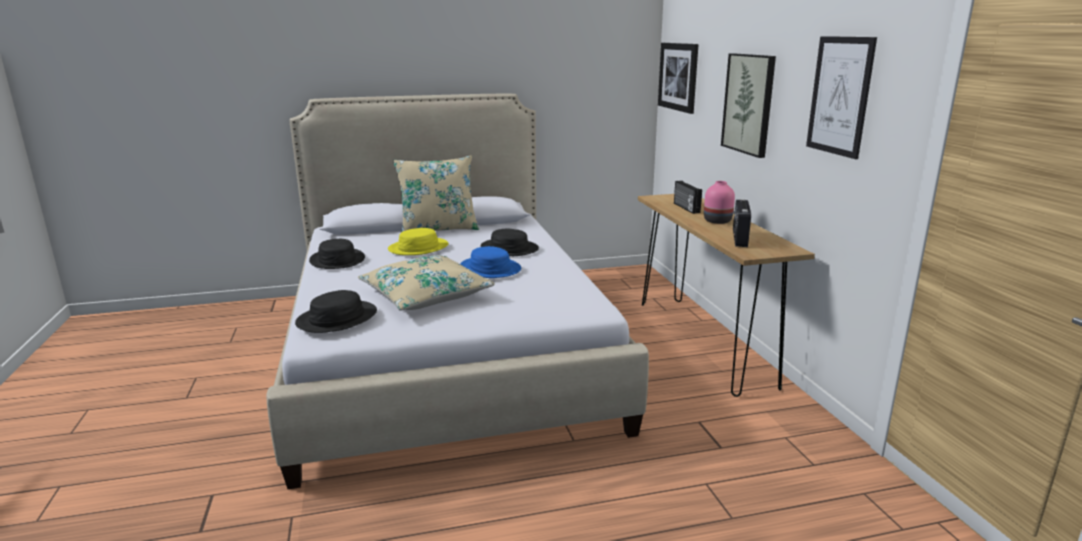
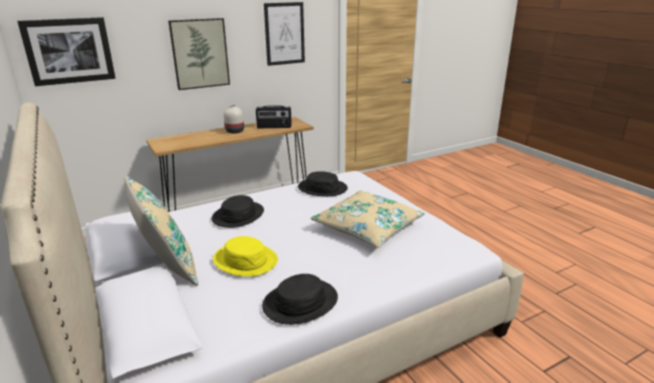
camera: 105 degrees left, 5 degrees up
black hat [295,290,377,333] -> black hat moved to [298,171,348,196]
blue hat [460,246,521,278] -> none
radio [674,181,702,214] -> none
pink vase [704,181,735,224] -> white vase [224,105,244,134]

